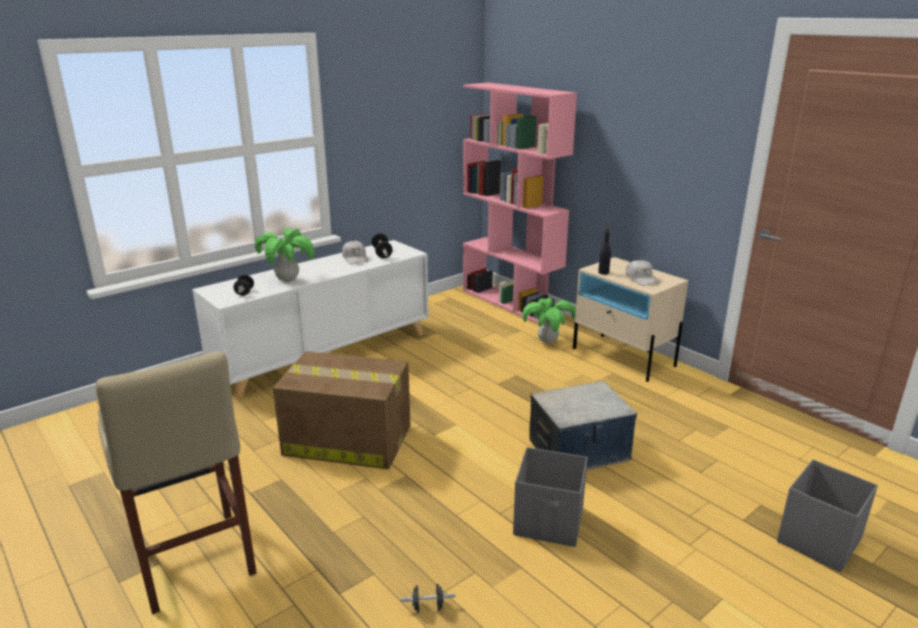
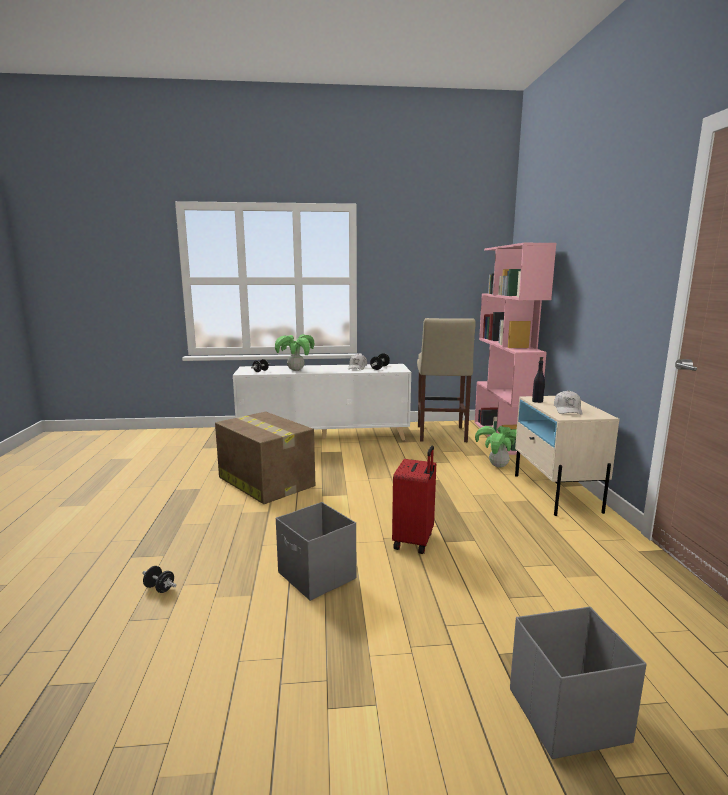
camera: 35 degrees right, 10 degrees down
beige stool [95,351,257,614] -> beige stool moved to [417,318,476,442]
storage box [529,381,637,470] -> red suitcase [392,445,436,554]

